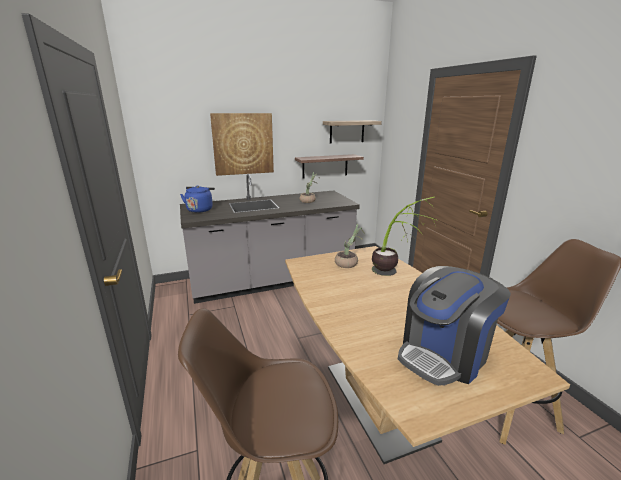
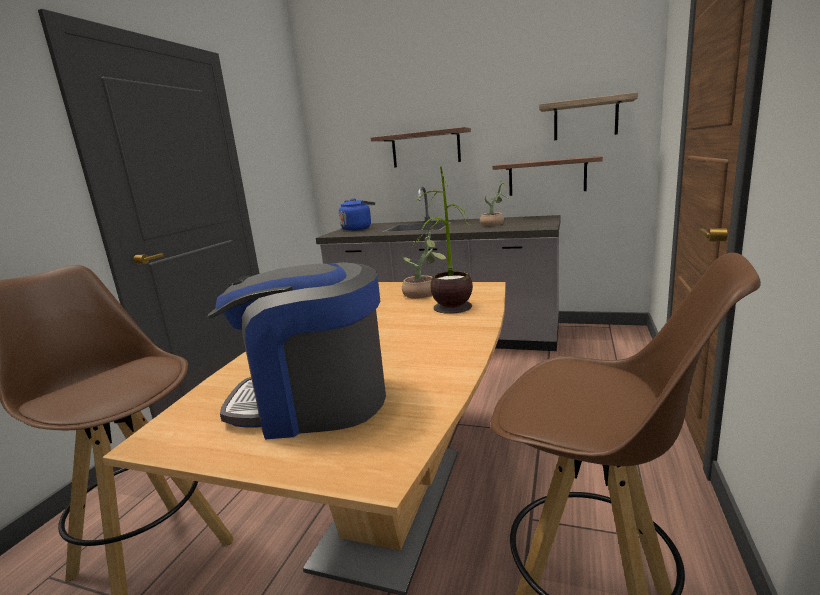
camera: 40 degrees right, 5 degrees down
picture [210,113,274,176] -> shelf [371,127,471,168]

